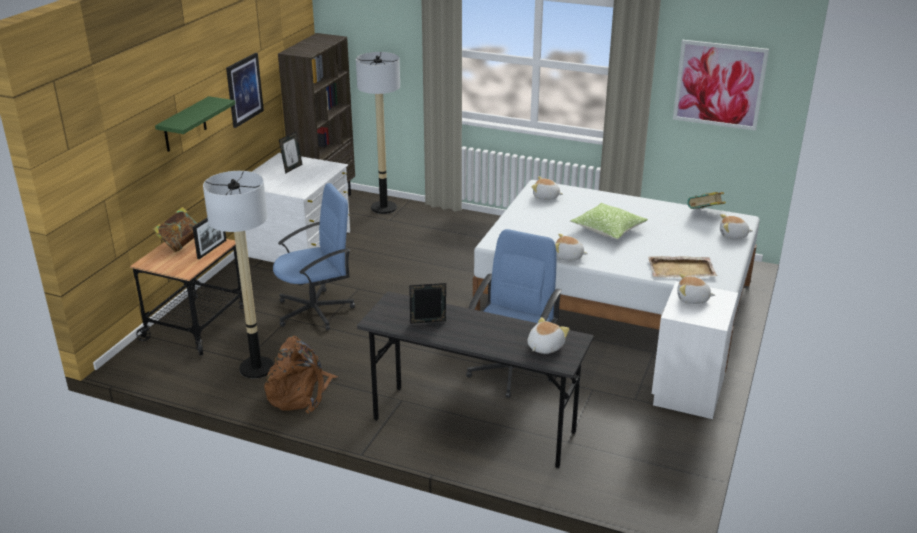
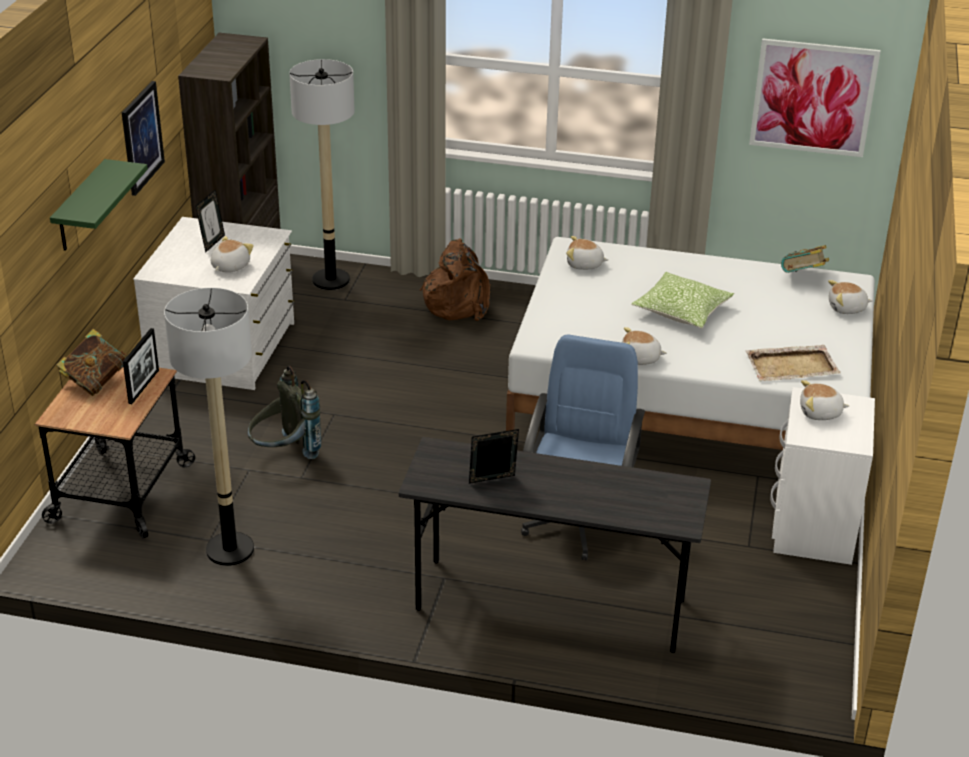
camera: 10 degrees left, 5 degrees up
brown backpack [264,336,338,414] -> brown backpack moved to [420,238,491,321]
blue office chair [273,183,355,330] -> grey backpack [248,366,321,459]
plush toy [528,317,570,354] -> plush toy moved to [211,236,254,273]

